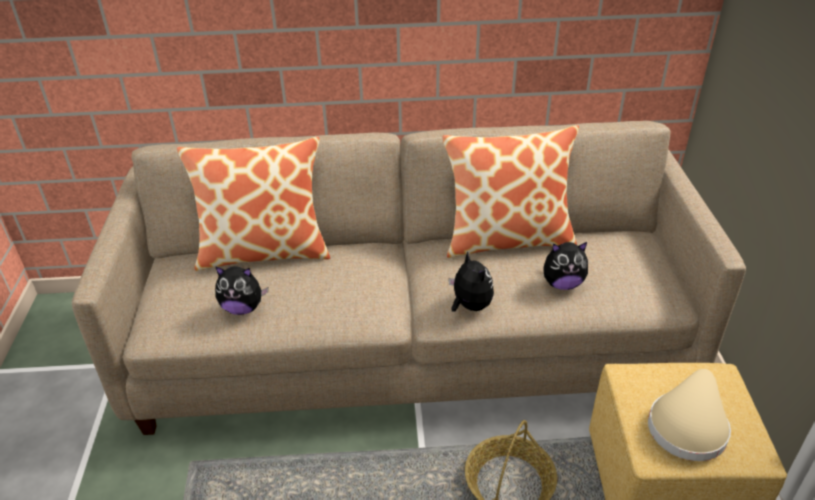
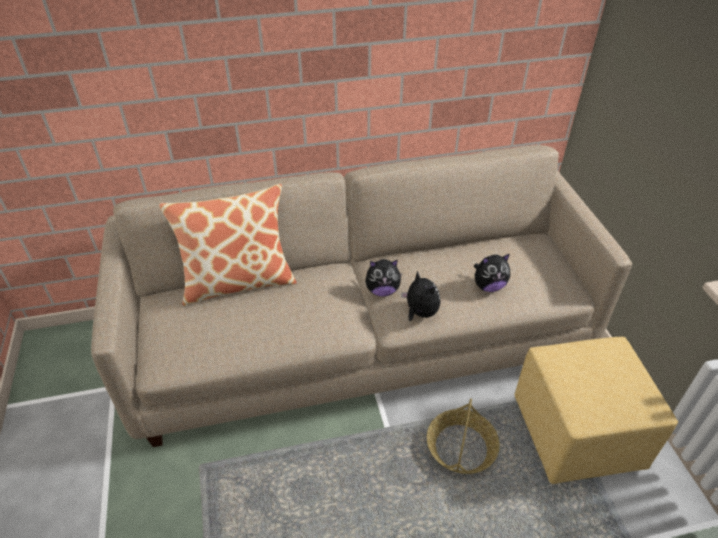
camera: 10 degrees left, 5 degrees up
plush toy [215,266,268,315] -> plush toy moved to [365,259,403,296]
pillow [442,125,579,258] -> none
beige hat [648,369,731,461] -> none

